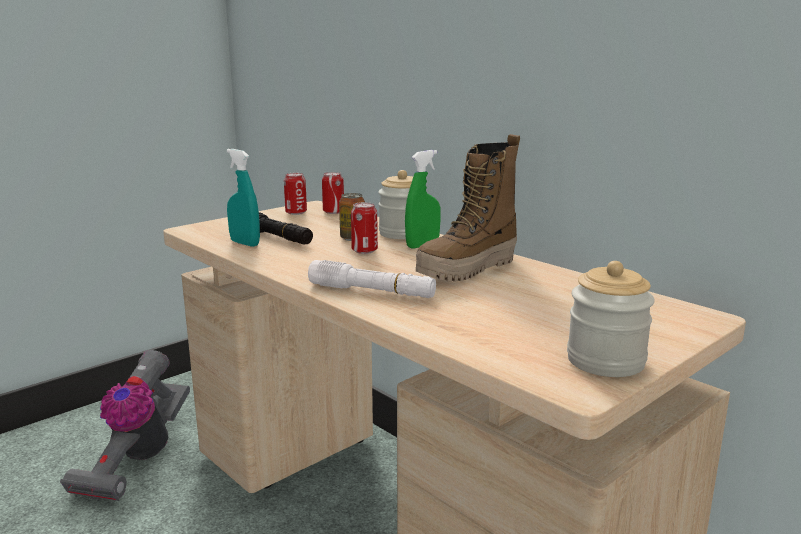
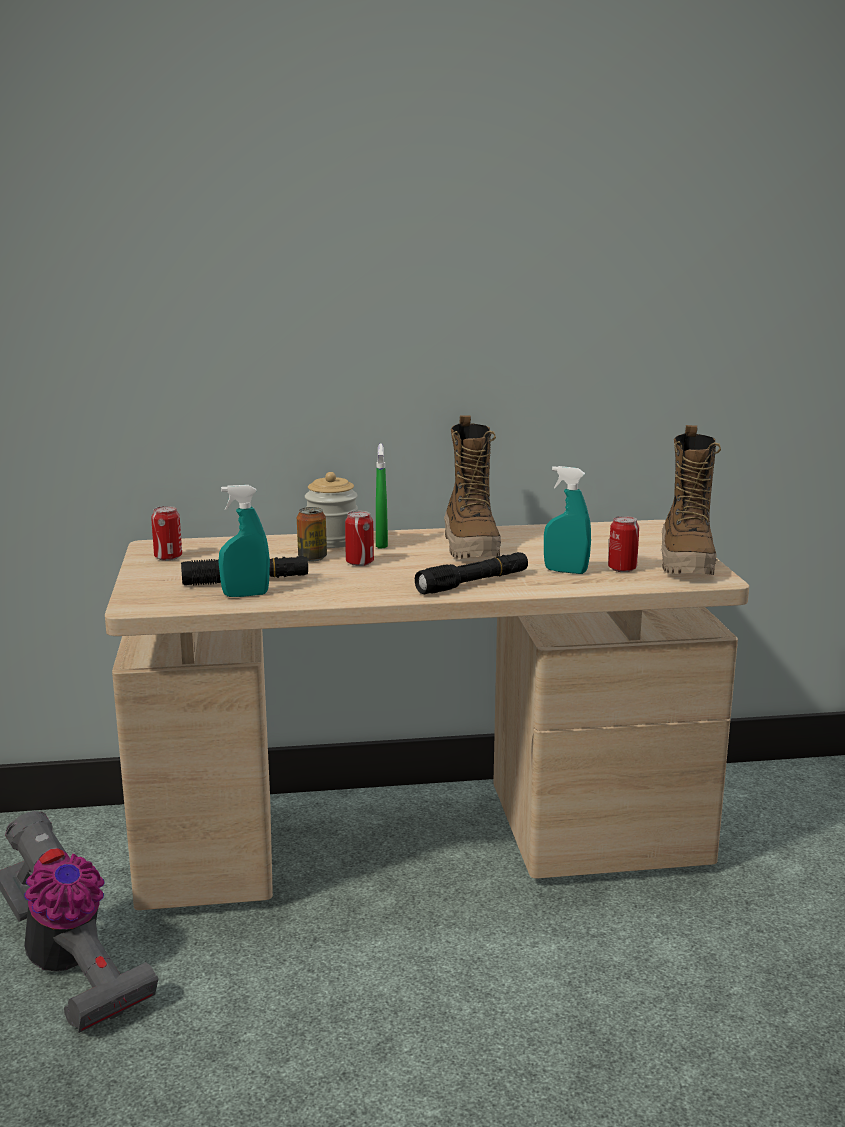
camera: 55 degrees left, 0 degrees up
white flashlight [308,260,436,298] -> black flashlight [415,552,528,594]
can [322,172,344,214] -> can moved to [608,516,639,572]
jar [567,261,655,377] -> boot [662,425,721,575]
none -> turquoise spray bottle [544,466,591,574]

